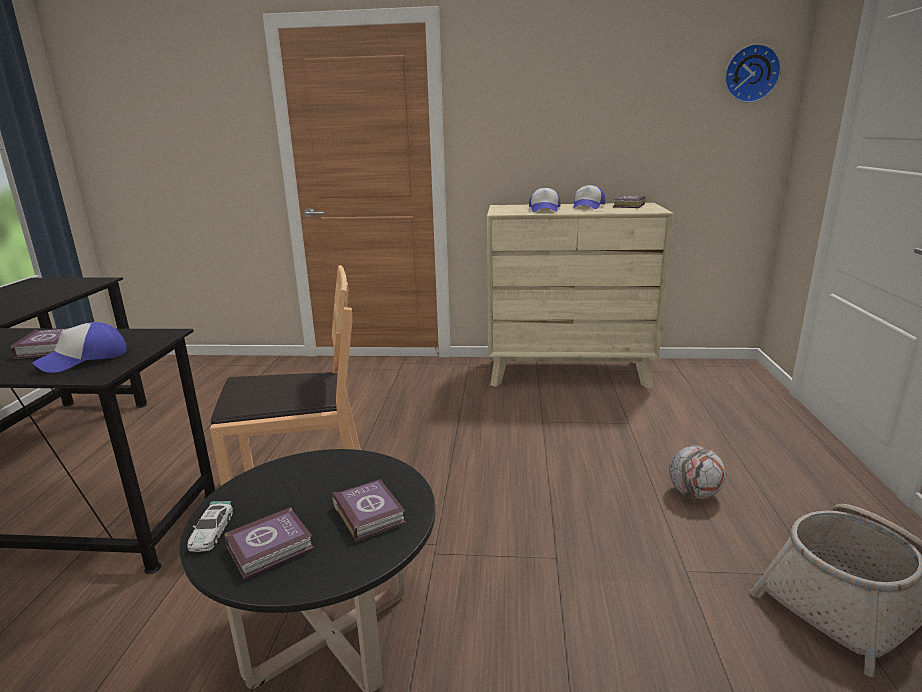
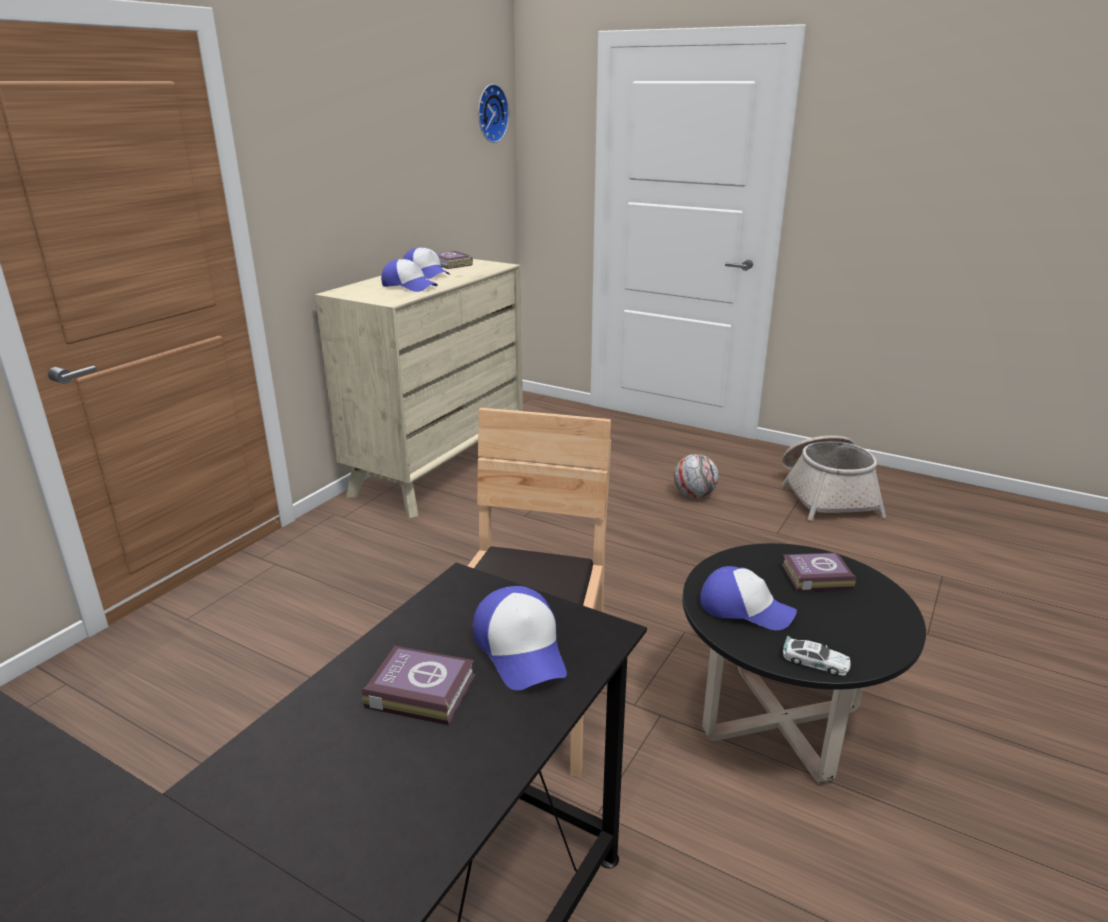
camera: 65 degrees left, 5 degrees up
book [224,507,314,580] -> none
none -> cap [700,566,797,630]

